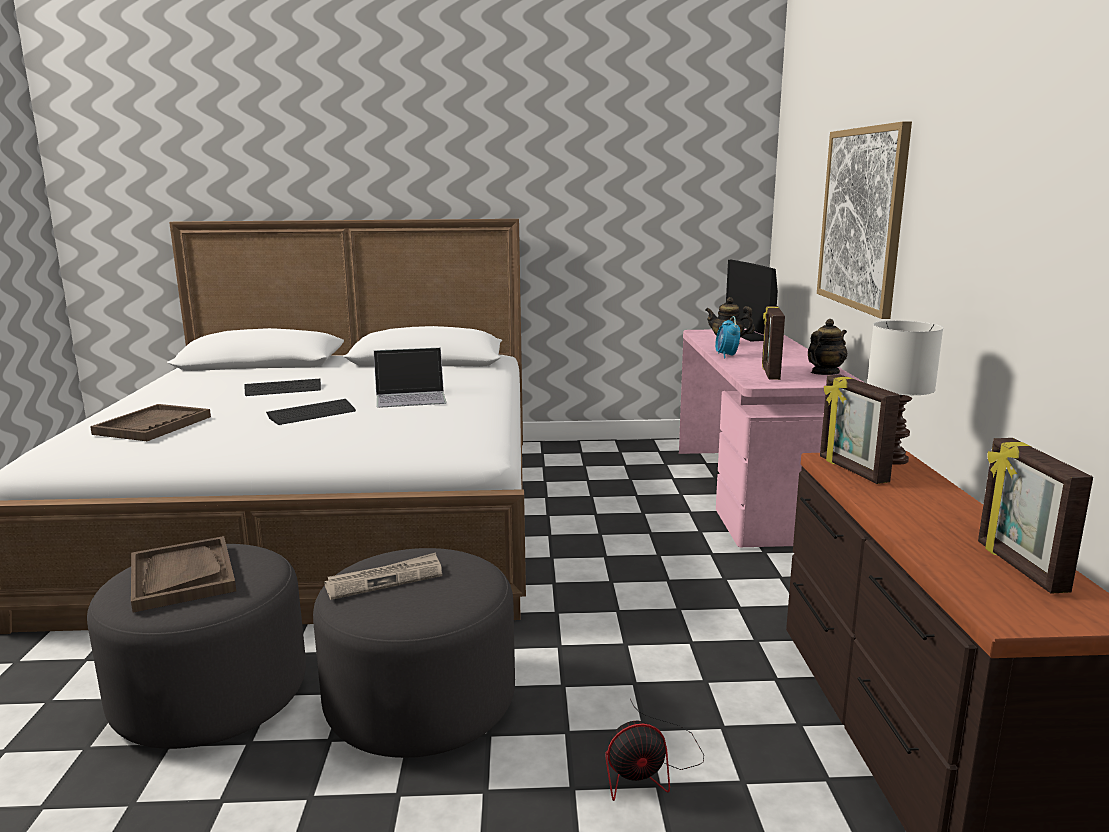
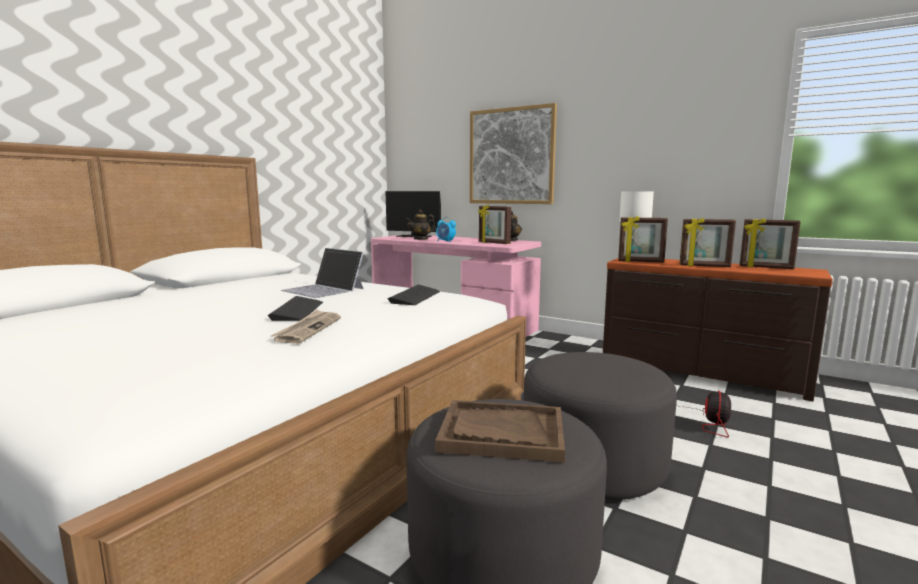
camera: 55 degrees left, 5 degrees down
brown tray [90,404,211,441] -> none
keyboard [244,379,321,396] -> keyboard moved to [388,284,440,305]
newspaper [324,552,442,600] -> newspaper moved to [271,309,341,344]
laptop [374,348,446,408] -> laptop turned 105 degrees clockwise [281,248,364,298]
none -> picture frame [680,217,736,267]

